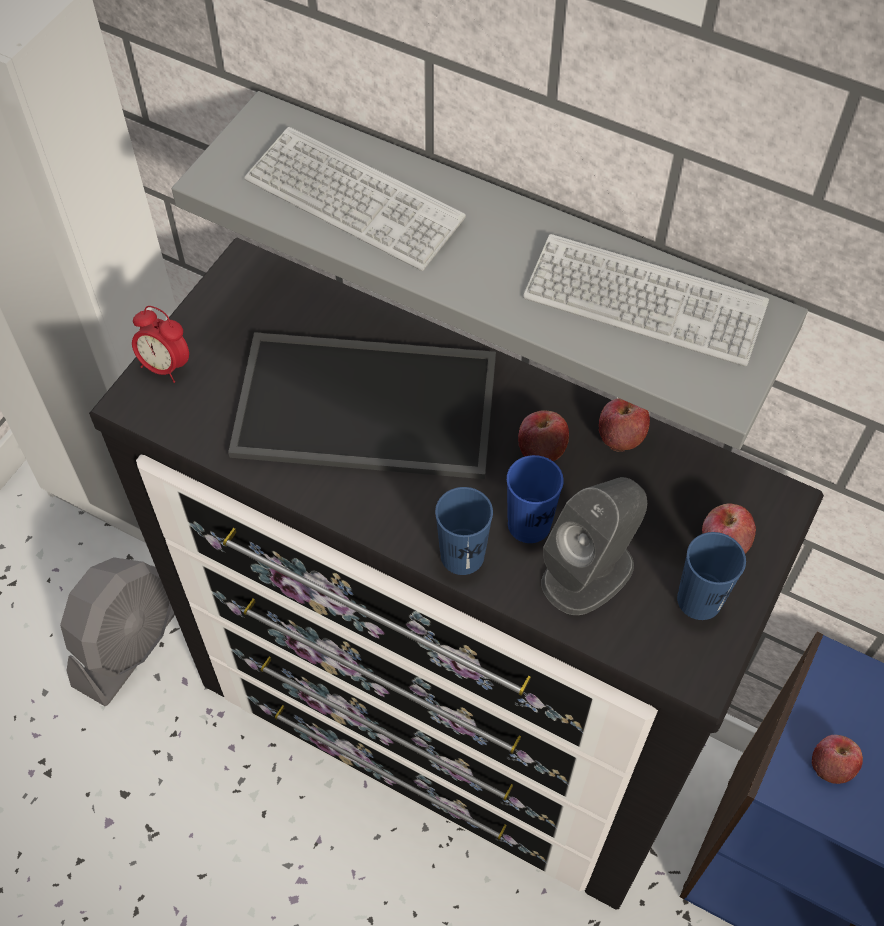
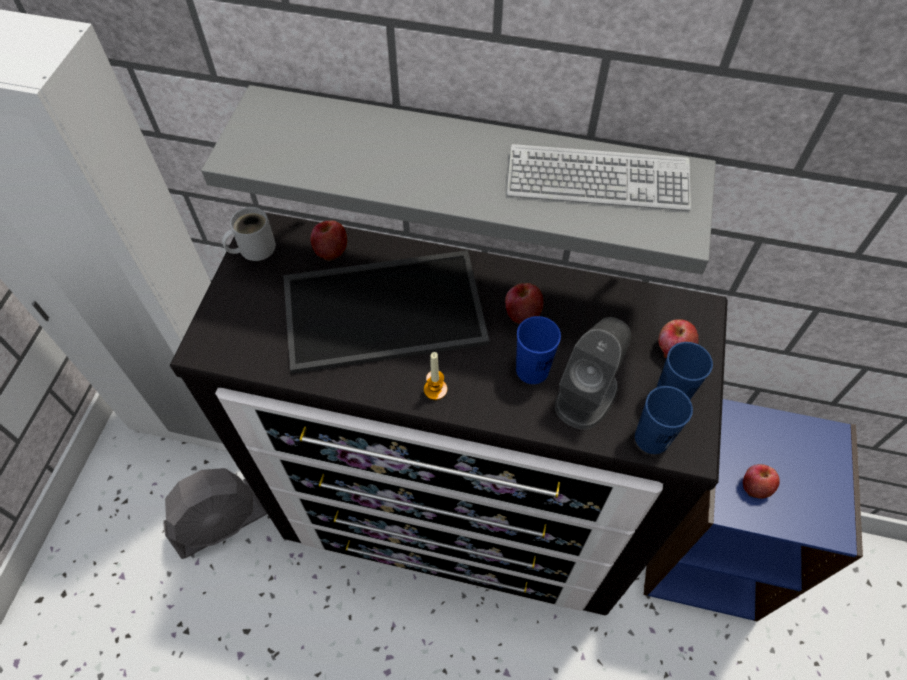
camera: 15 degrees left, 0 degrees up
grey fan [60,557,175,706] -> grey fan turned 45 degrees clockwise [163,468,267,559]
alarm clock [132,306,189,383] -> none
keyboard [244,127,466,271] -> none
blue cup [435,487,493,575] -> blue cup moved to [635,386,693,454]
apple [599,398,650,452] -> apple moved to [310,221,347,261]
none -> white mug [222,207,276,261]
none -> candle [424,352,447,400]

